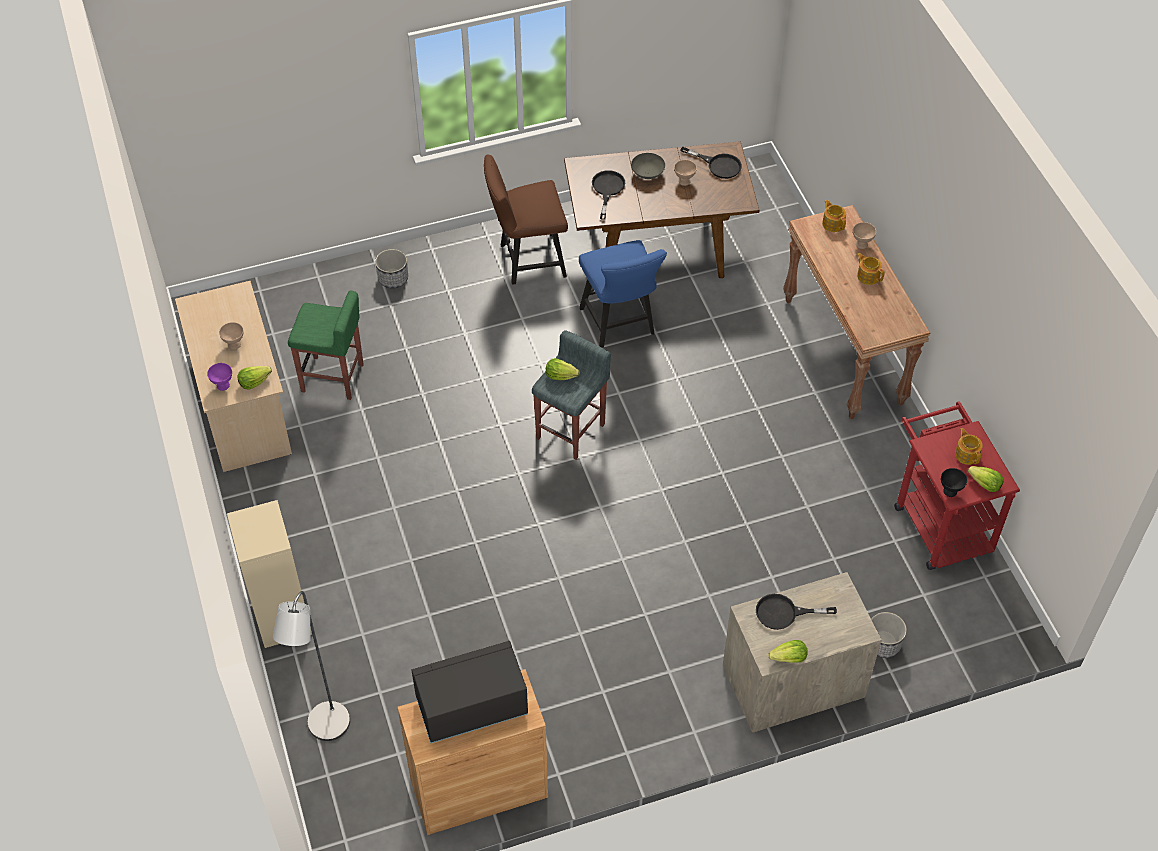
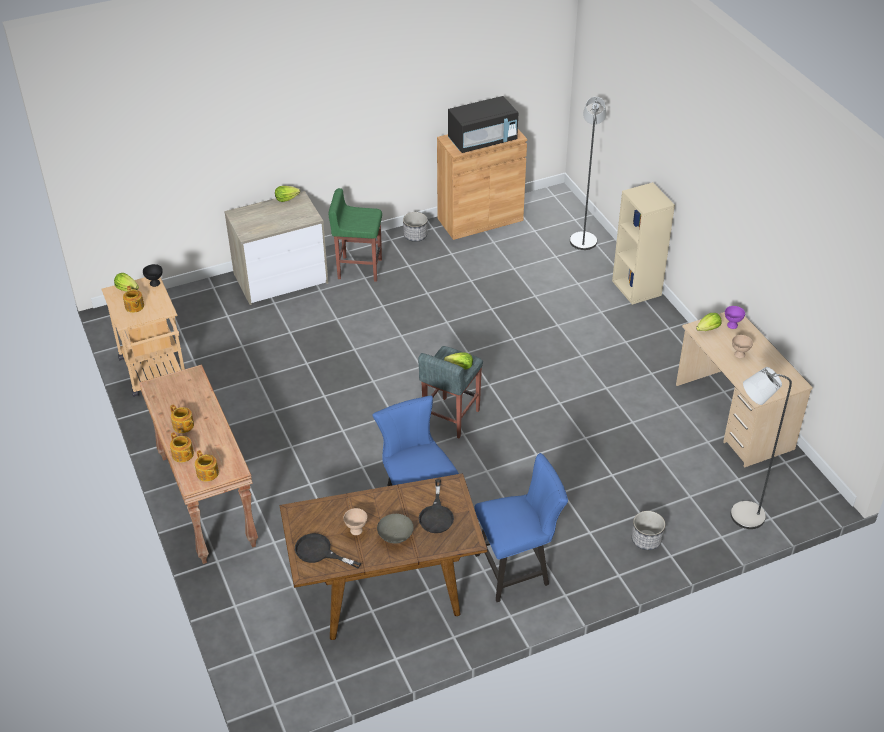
camera: 175 degrees right, 10 degrees down
green stool [288,291,364,400] -> green stool moved to [328,188,382,282]
brown chair [484,155,568,285] -> blue chair [474,453,568,602]
black frying pan [756,594,837,630] -> none
beige bowl [853,222,876,249] -> teapot [170,432,194,462]
planter [871,612,907,658] -> planter moved to [403,212,428,242]
red cart [894,401,1020,570] -> beige cart [101,277,185,397]
none -> grey floor lamp [731,367,792,529]

